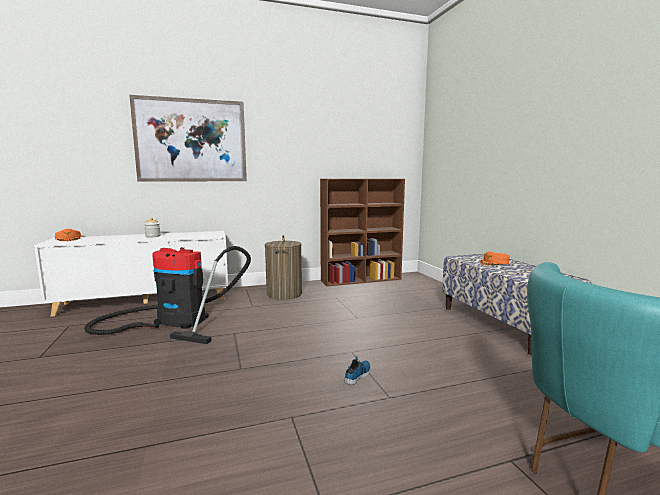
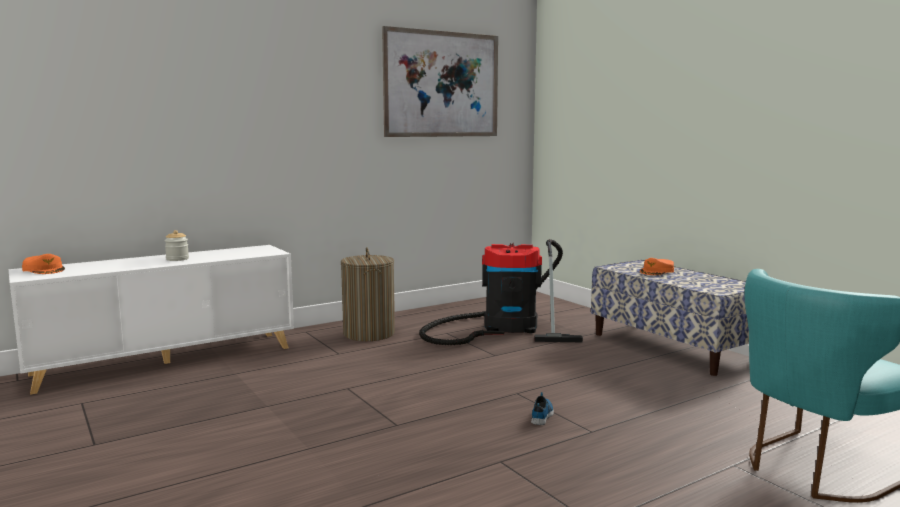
camera: 15 degrees left, 0 degrees up
vacuum cleaner [85,246,251,344] -> vacuum cleaner moved to [419,239,583,345]
picture [129,95,247,182] -> picture moved to [382,26,498,137]
brown bookcase [320,179,405,286] -> none

